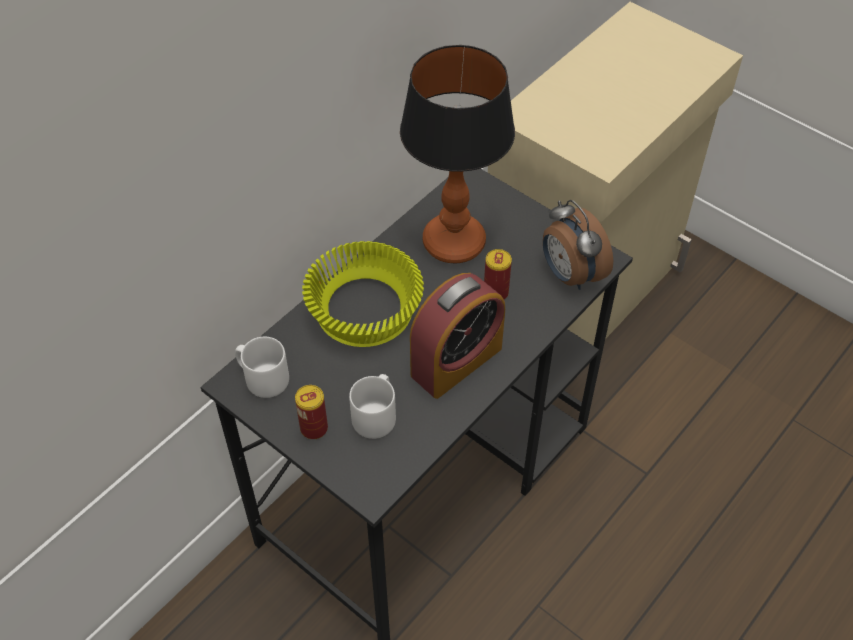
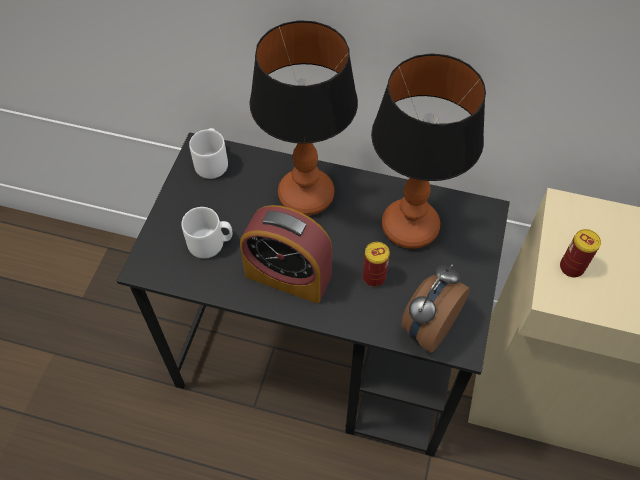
camera: 65 degrees right, 5 degrees up
can [295,385,328,439] -> can moved to [560,229,601,278]
yellow bowl [302,241,424,347] -> table lamp [249,20,358,216]

